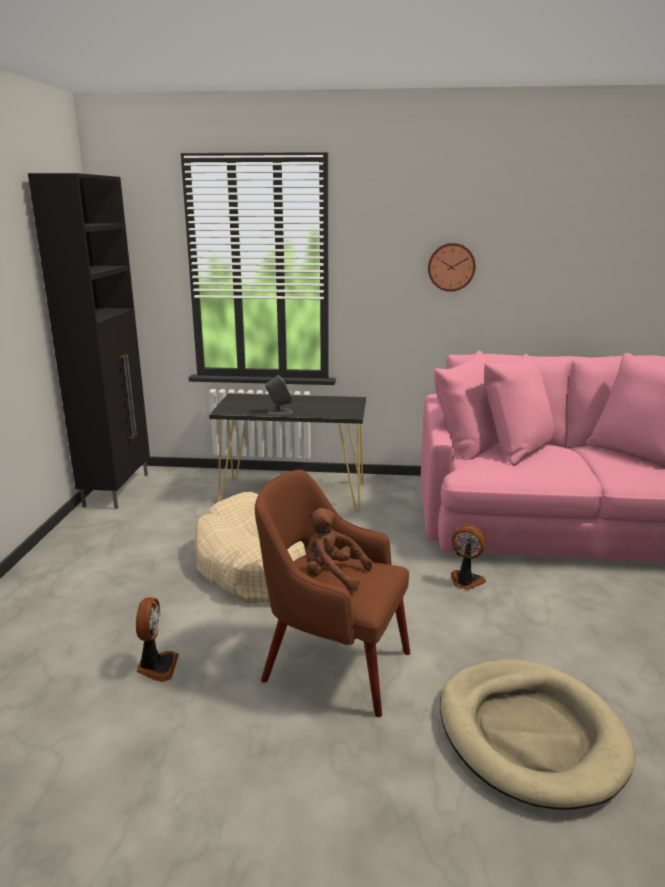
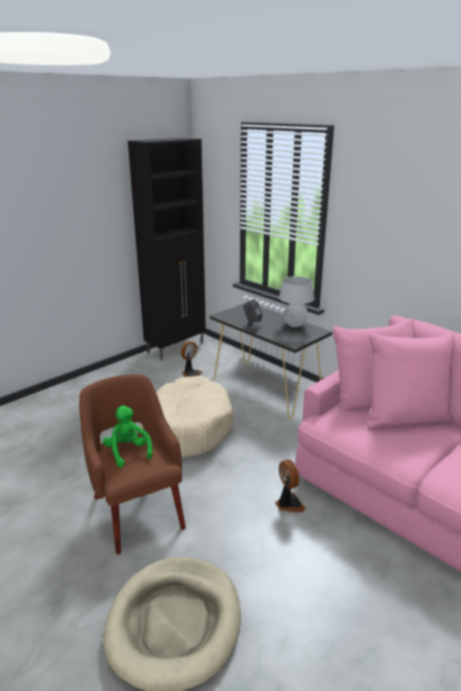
camera: 40 degrees right, 5 degrees up
fan [136,597,179,682] -> fan moved to [181,341,202,377]
brown plush toy [306,508,372,591] -> green plush toy [103,406,152,468]
wall clock [428,243,476,292] -> none
none -> white table lamp [279,276,315,327]

